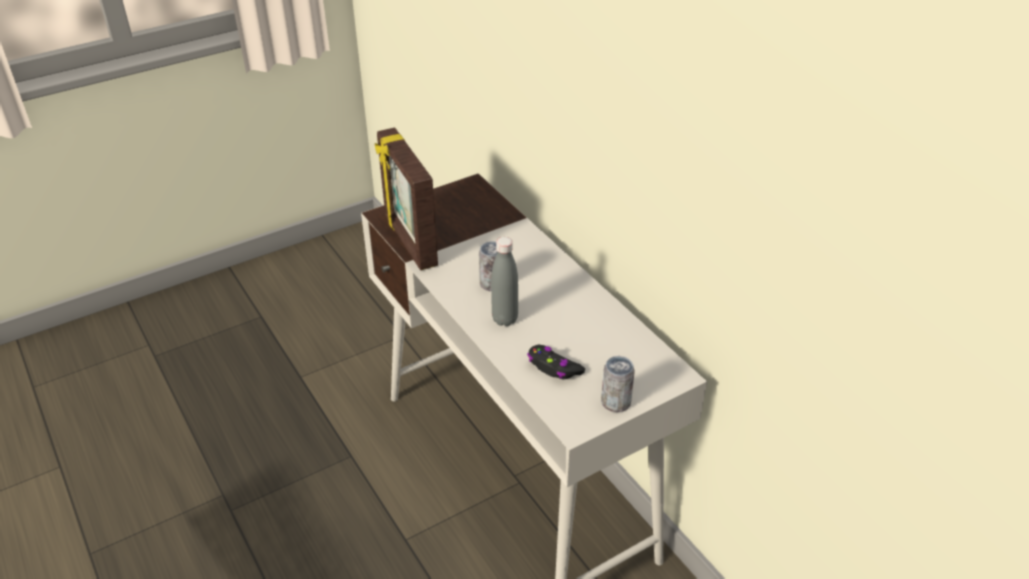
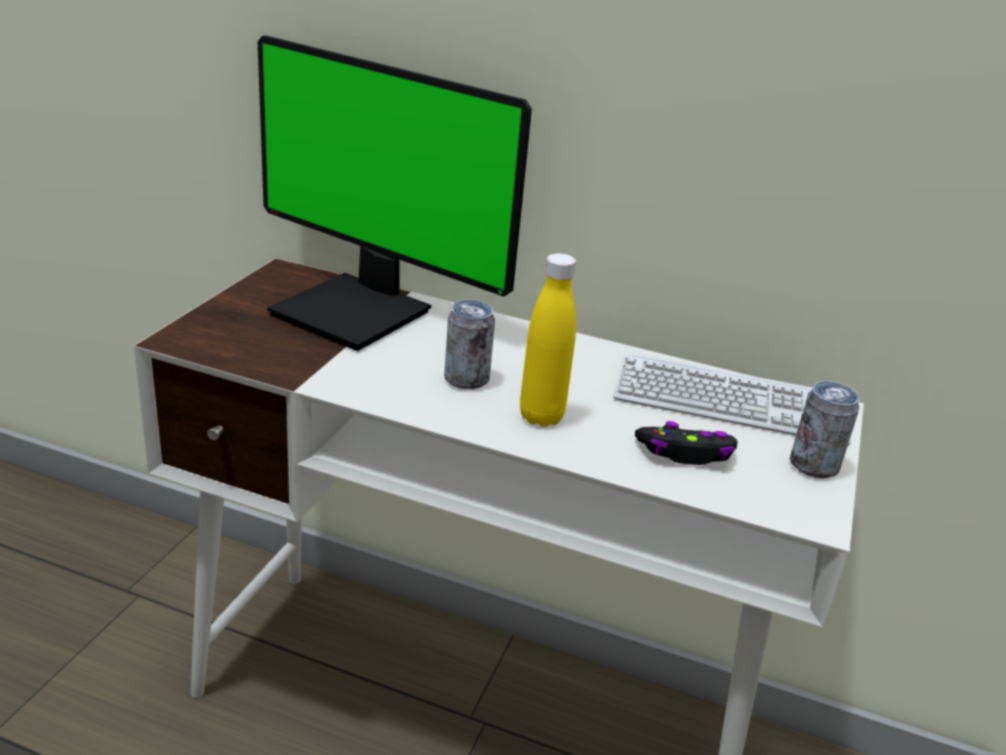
camera: 40 degrees left, 10 degrees down
picture frame [375,127,438,270] -> none
grey bottle [491,237,518,326] -> yellow bottle [520,253,576,427]
none -> monitor [258,35,532,351]
none -> keyboard [613,352,851,445]

